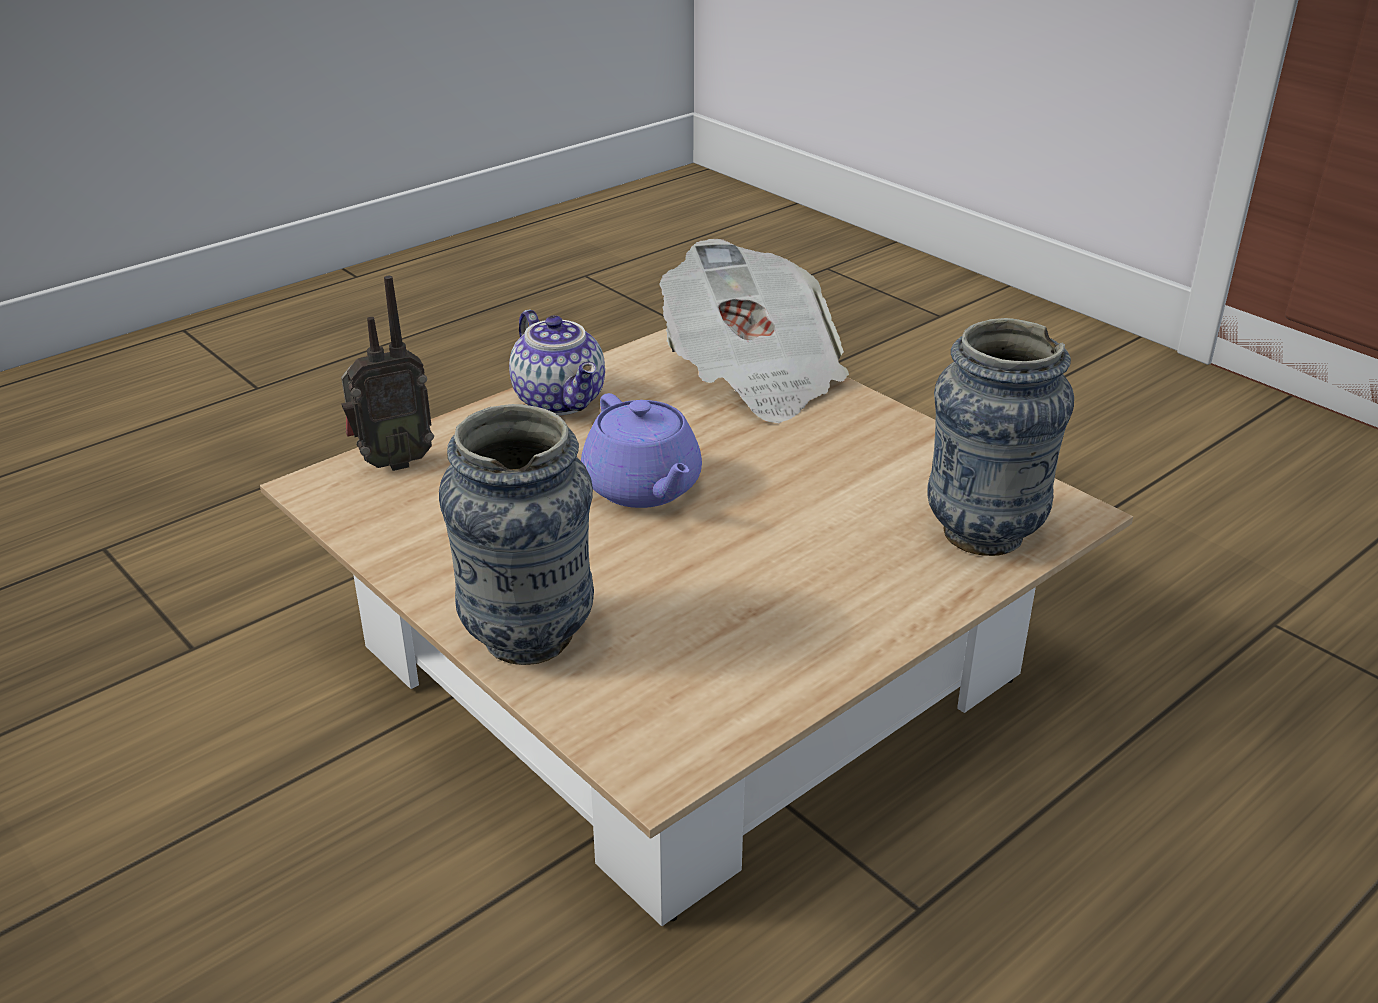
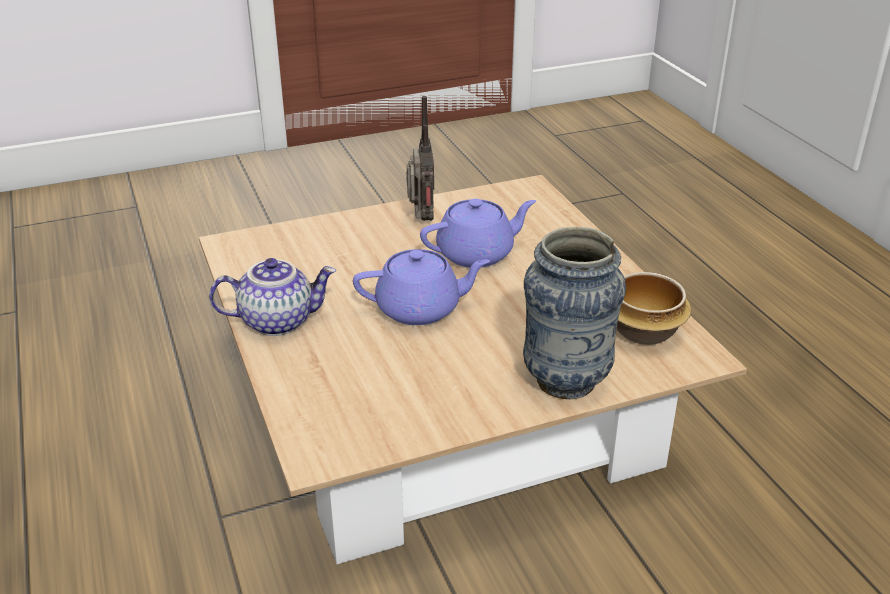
camera: 70 degrees left, 0 degrees up
radio [341,276,434,471] -> radio moved to [406,96,434,221]
newspaper [660,239,849,424] -> none
vase [928,318,1074,556] -> none
none -> purple teapot [420,199,536,268]
none -> bowl [617,272,691,345]

